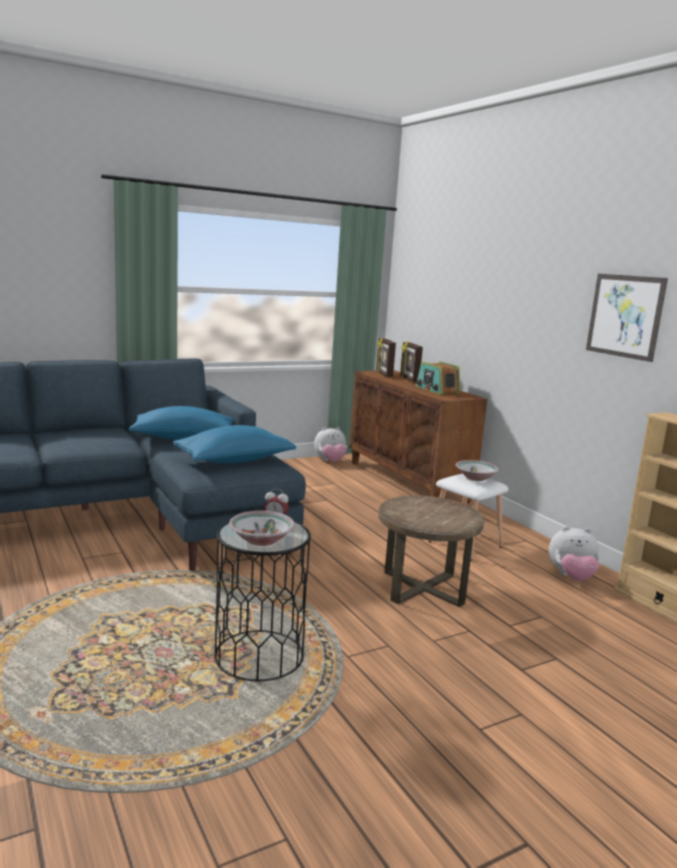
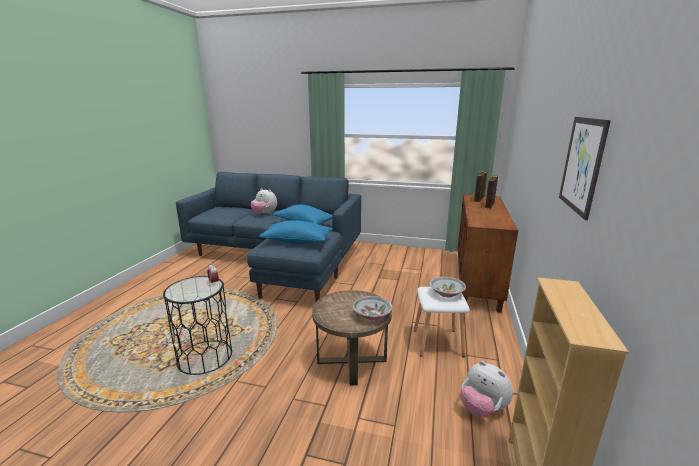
camera: 45 degrees right, 5 degrees up
bowl [229,511,295,546] -> bowl moved to [353,296,392,320]
plush toy [314,427,347,462] -> plush toy moved to [251,188,277,214]
radio [416,361,460,395] -> none

